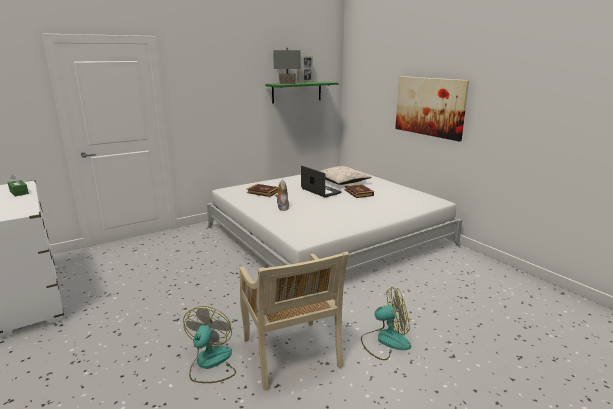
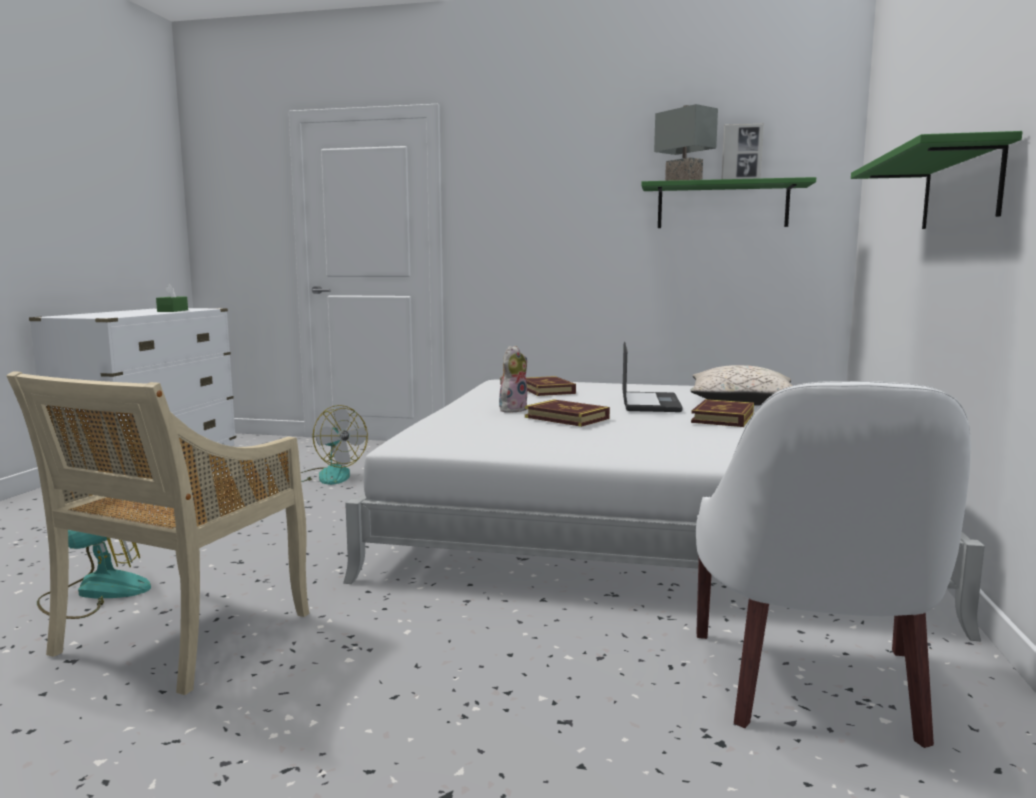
camera: 45 degrees right, 10 degrees down
fan [361,287,411,360] -> fan moved to [301,405,368,485]
picture [395,76,469,142] -> green shelf [851,131,1022,229]
none -> book [525,399,610,427]
none -> white armchair [696,381,971,748]

